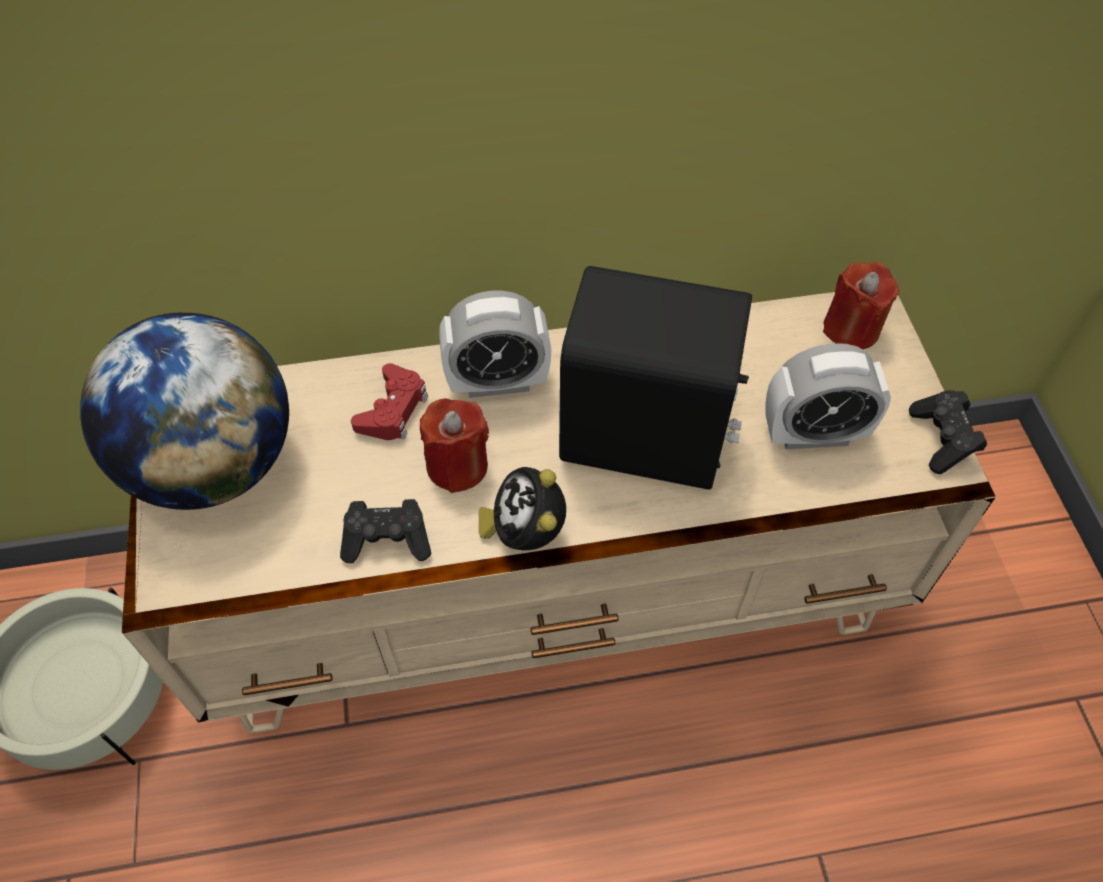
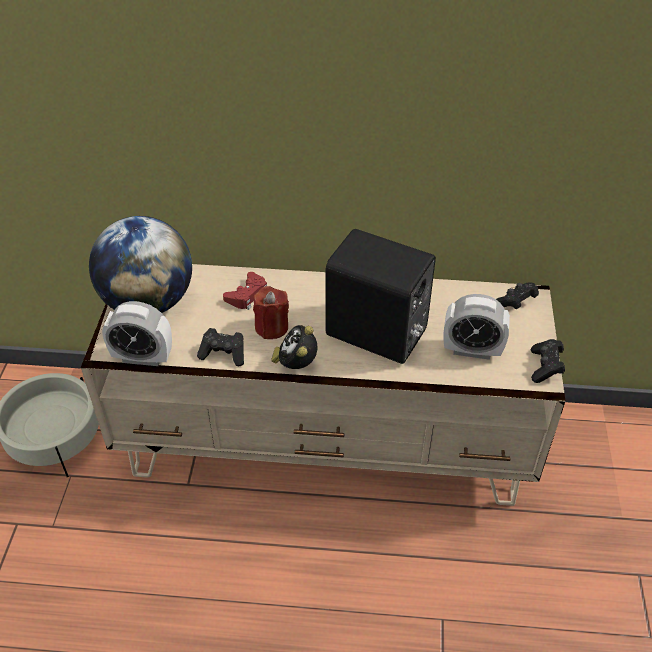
camera: 15 degrees right, 10 degrees down
alarm clock [439,291,551,398] -> alarm clock moved to [102,301,172,366]
red candle [823,262,899,349] -> black game controller [496,282,539,309]

